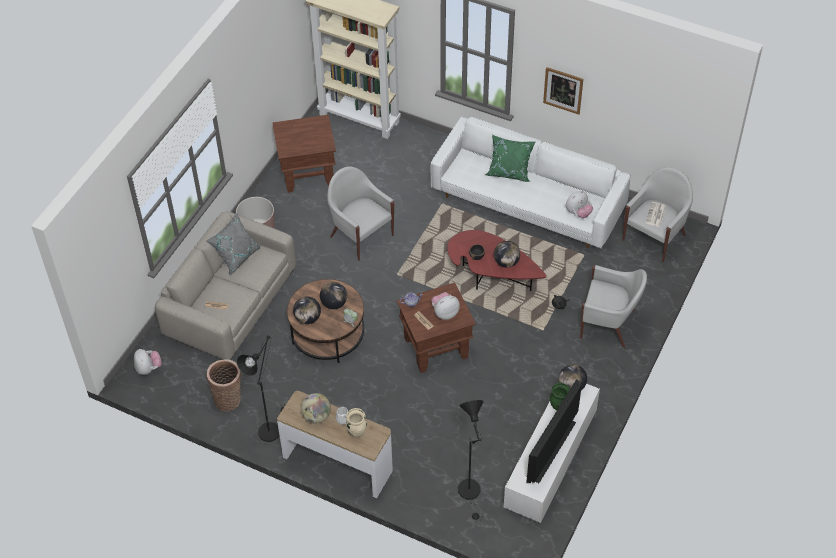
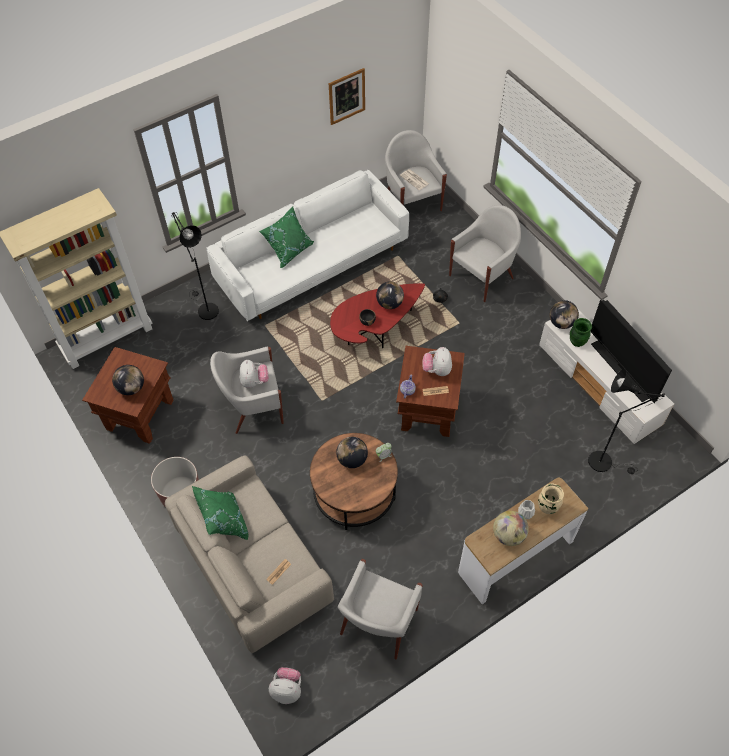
camera: 60 degrees left, 5 degrees up
grey pillow [206,213,261,275] -> green pillow [192,486,248,540]
basket [207,359,241,411] -> white armchair [338,559,422,660]
black floor lamp [237,335,284,442] -> black floor lamp moved to [171,212,219,320]
globe [293,297,321,324] -> globe moved to [112,365,144,395]
picture [543,67,583,115] -> picture moved to [329,68,365,125]
plush toy [566,191,593,218] -> plush toy moved to [239,360,268,388]

